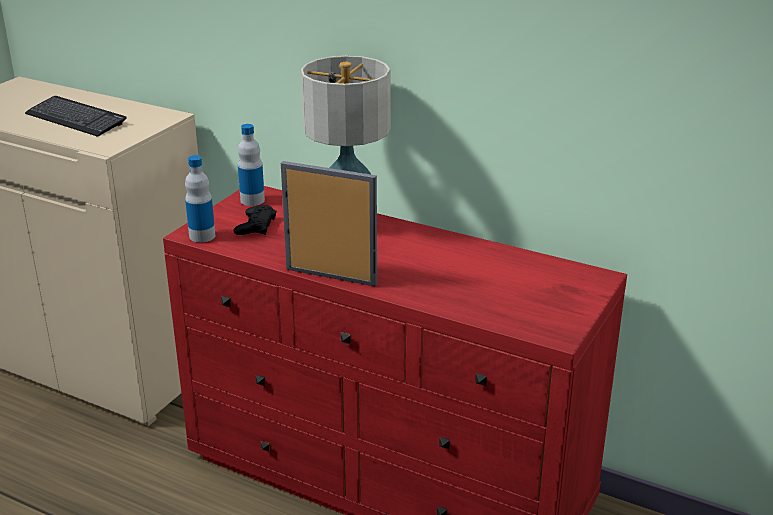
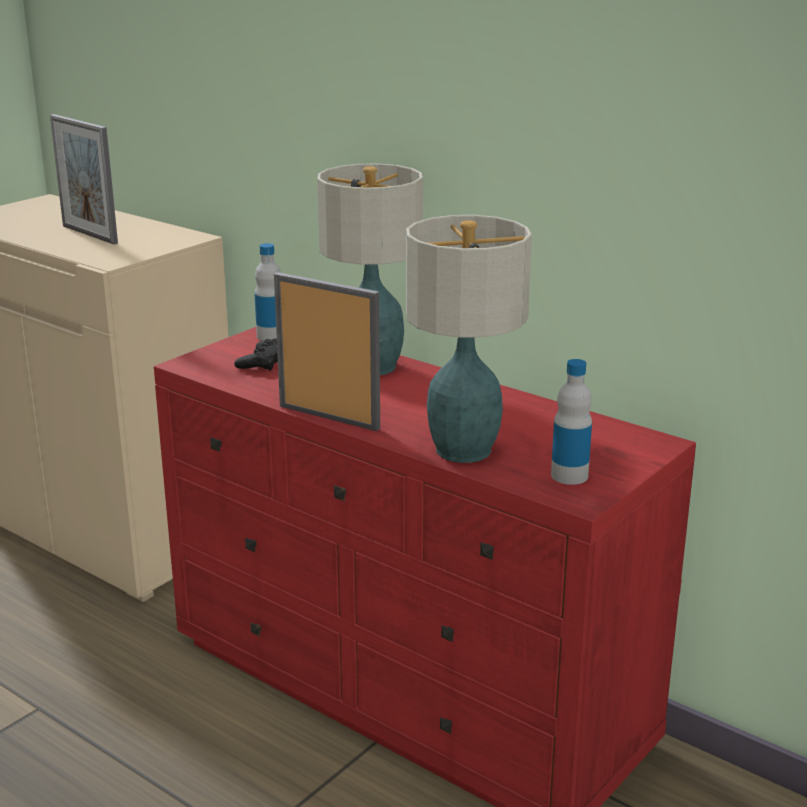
camera: 10 degrees right, 5 degrees down
keyboard [25,96,127,137] -> picture frame [50,114,118,244]
bottle [185,155,215,243] -> bottle moved to [551,359,592,485]
none -> table lamp [406,215,532,463]

